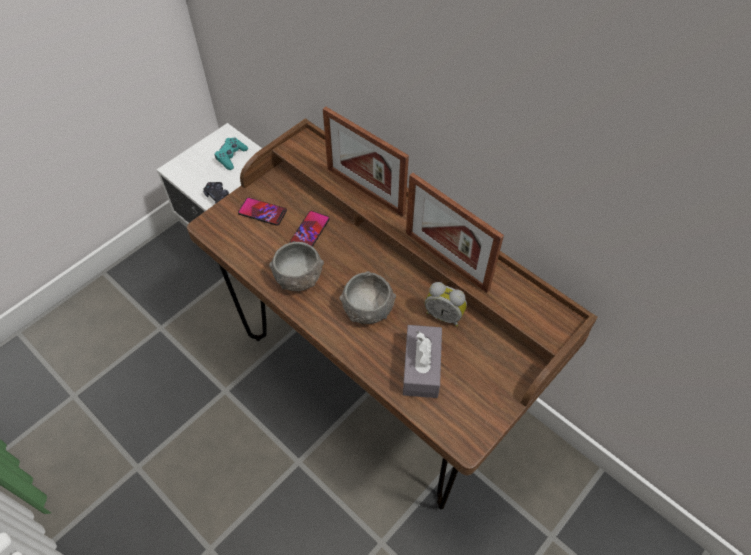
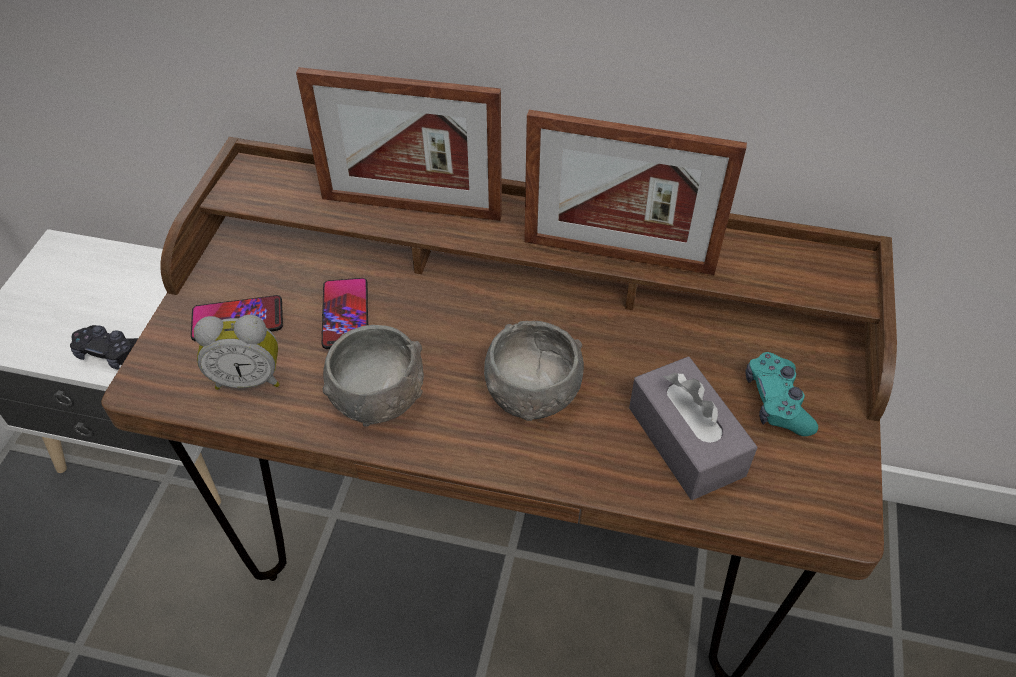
camera: 30 degrees left, 5 degrees down
turquoise game controller [215,138,248,170] -> turquoise game controller moved to [745,352,818,436]
alarm clock [425,282,467,327] -> alarm clock moved to [194,315,280,390]

